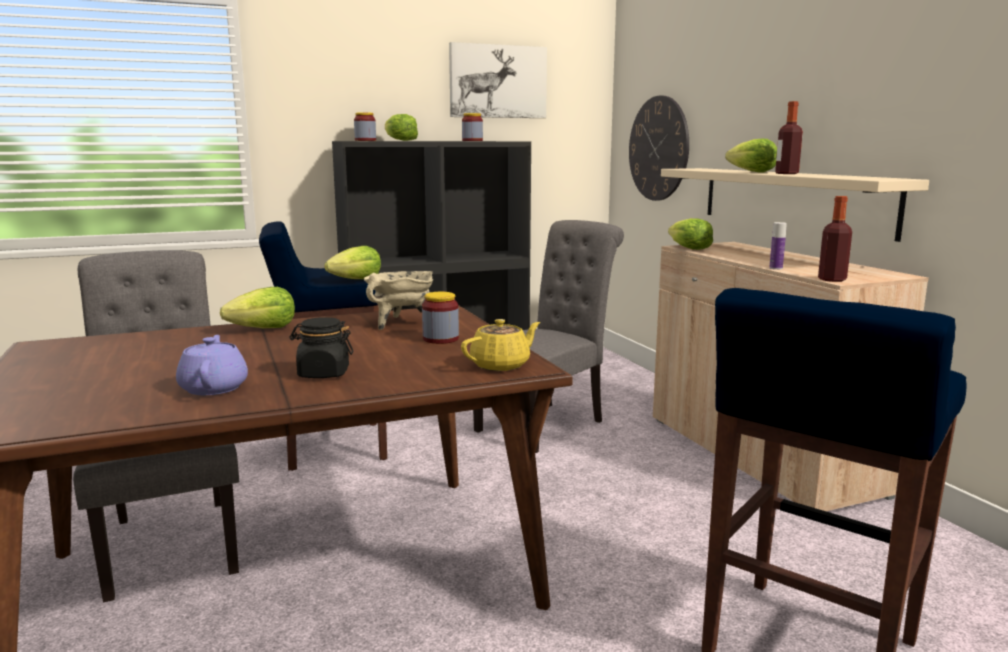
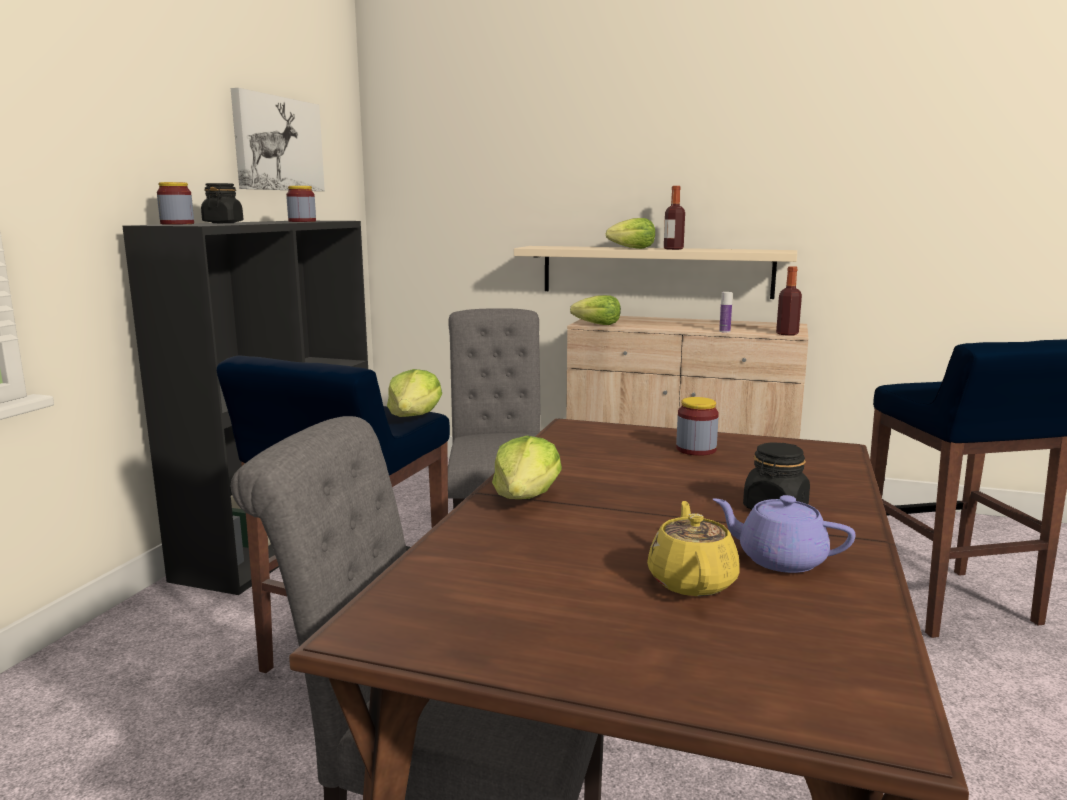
camera: 50 degrees left, 0 degrees up
beige cooking pot [364,271,434,330] -> none
lettuce [385,114,418,141] -> black jar [201,183,243,223]
yellow teapot [461,319,540,371] -> yellow teapot moved to [647,501,740,596]
wall clock [629,95,689,201] -> none

